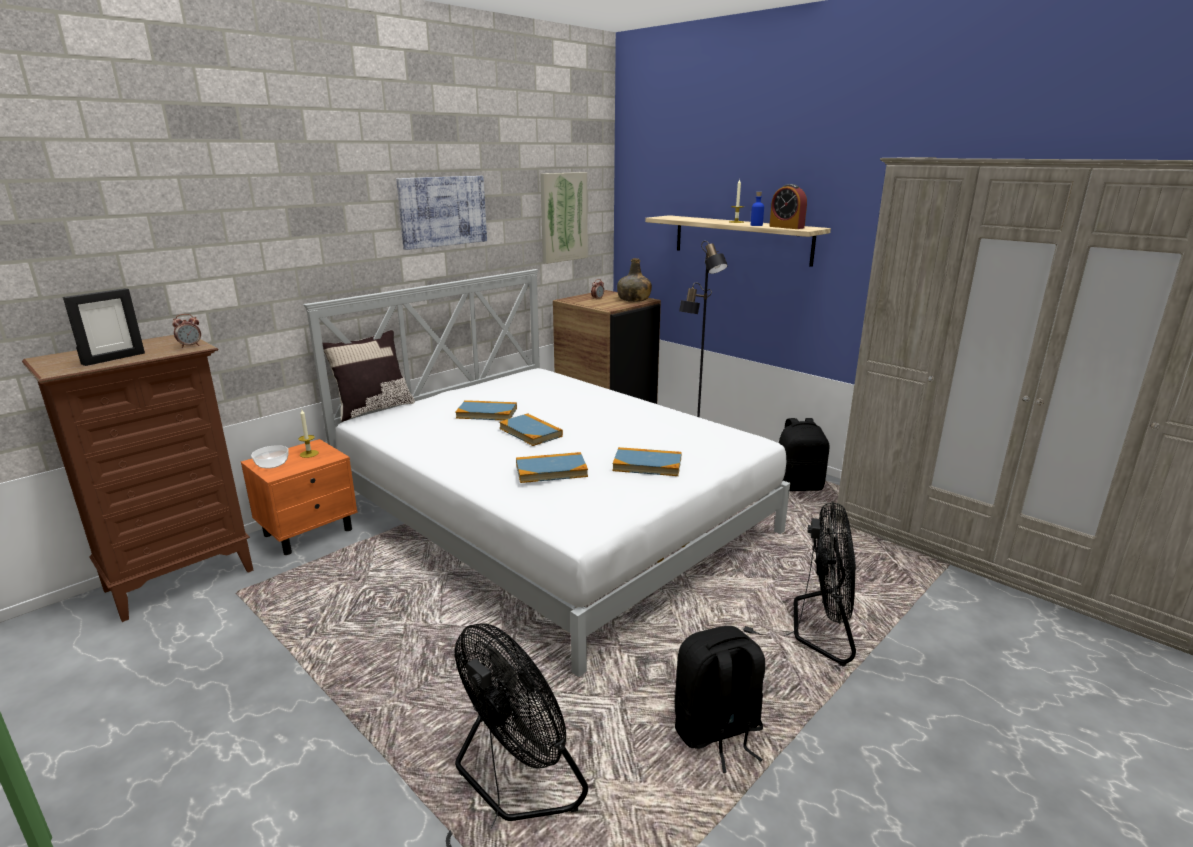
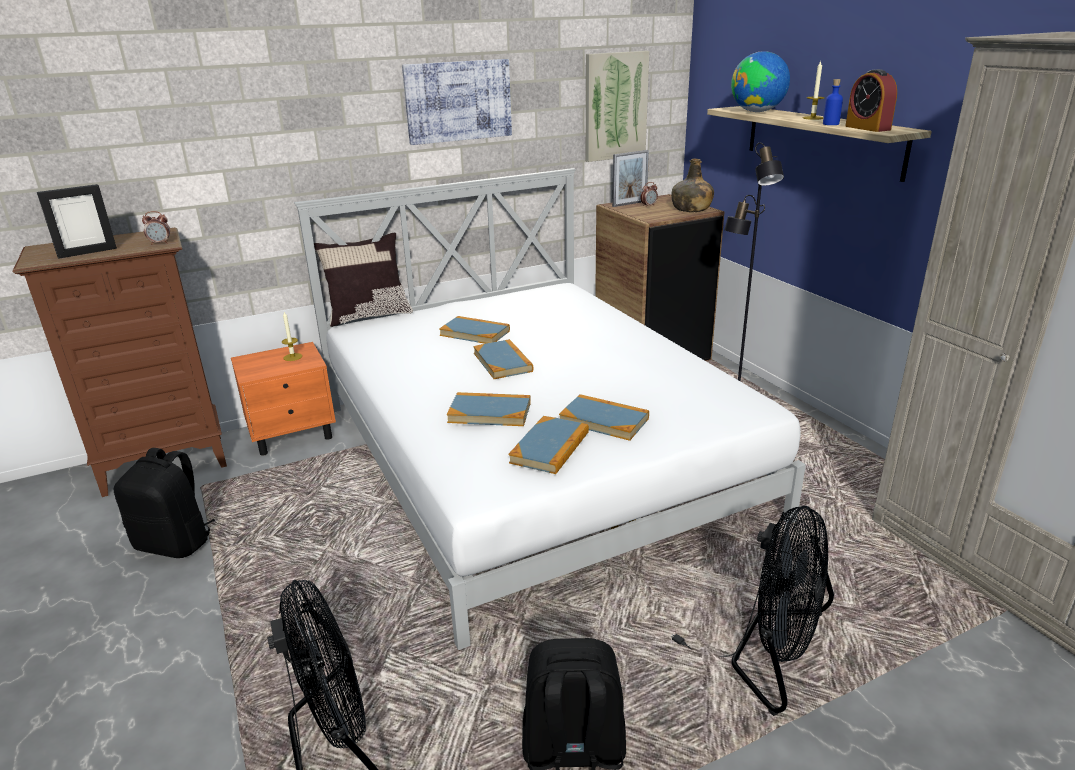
camera: 20 degrees right, 5 degrees up
bowl [251,445,289,469] -> none
black backpack [779,418,829,491] -> black backpack moved to [114,448,215,558]
none -> book [509,416,589,474]
none -> picture frame [612,150,649,207]
none -> globe [731,51,790,112]

